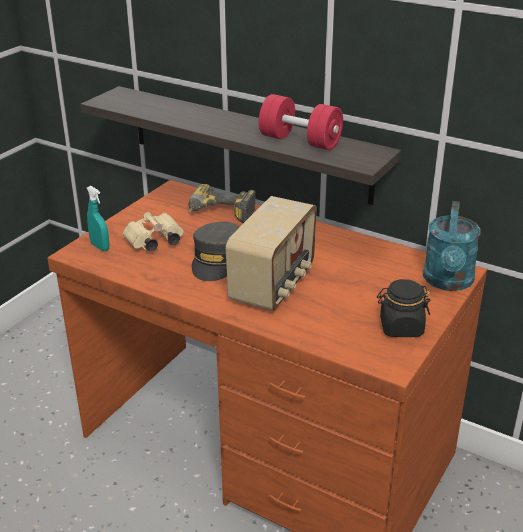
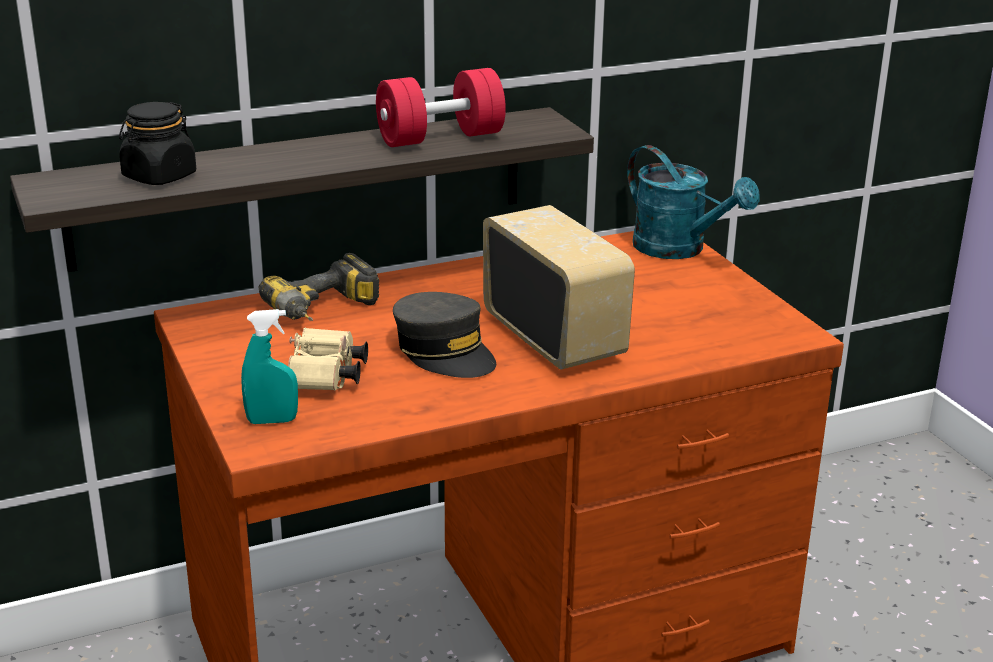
camera: 55 degrees left, 5 degrees down
black jar [377,279,430,337] -> black jar moved to [119,102,196,185]

